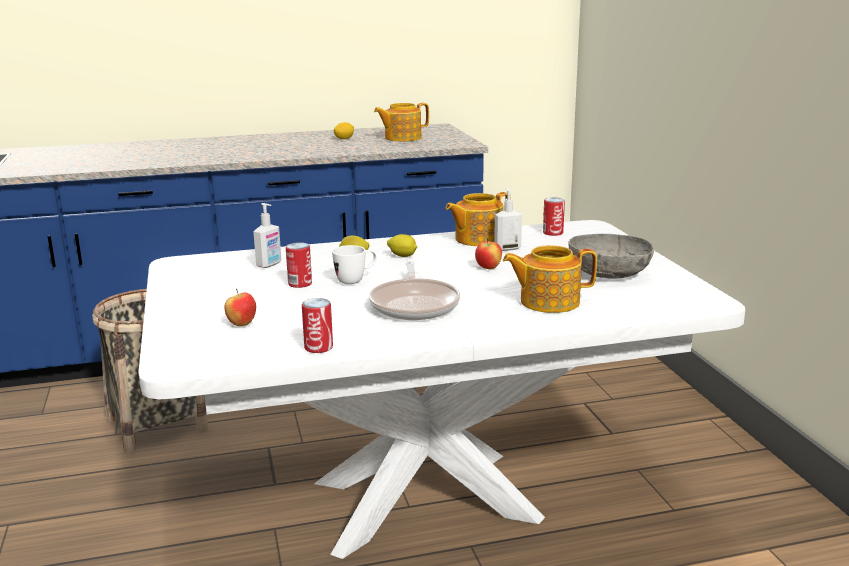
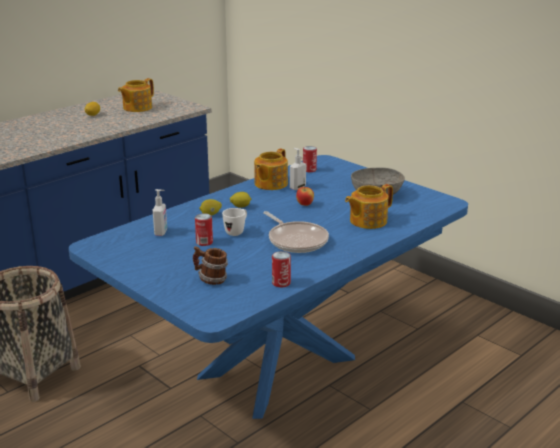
camera: 30 degrees left, 5 degrees up
white dining table [138,220,745,559] -> blue dining table [69,155,468,419]
apple [224,289,256,326] -> mug [193,246,228,285]

